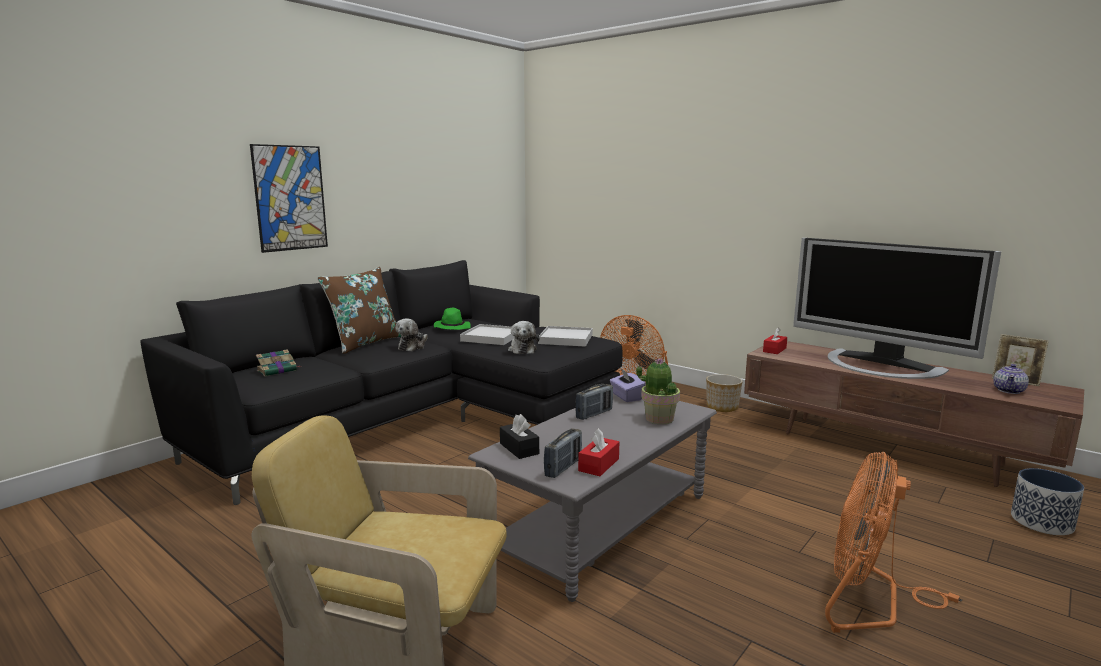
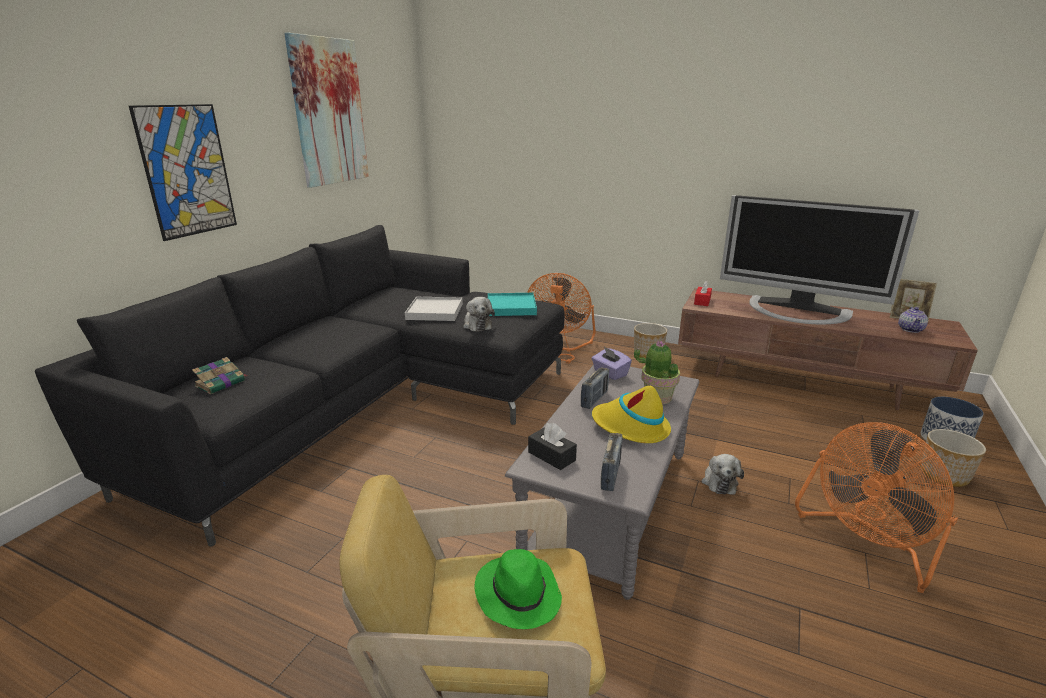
camera: 15 degrees left, 10 degrees up
brown pillow [317,267,401,354] -> none
plush toy [395,318,428,351] -> plush toy moved to [702,454,744,495]
green hat [434,308,471,330] -> green hat moved to [475,549,562,629]
white tray [538,326,593,347] -> turquoise tray [488,293,537,316]
red tissue box [578,428,619,476] -> none
orange fan [825,452,962,633] -> orange fan turned 45 degrees counterclockwise [795,422,958,593]
none -> picture [284,32,369,188]
none -> yellow hat [592,386,671,443]
none -> planter [921,429,986,487]

